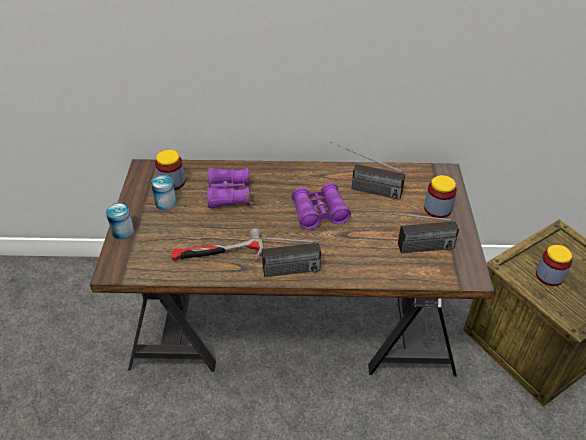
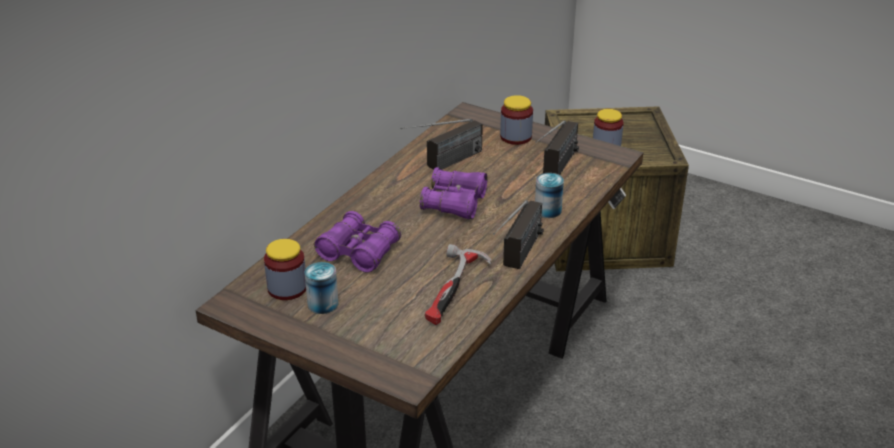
camera: 60 degrees left, 10 degrees down
can [106,203,134,239] -> can moved to [535,173,564,218]

